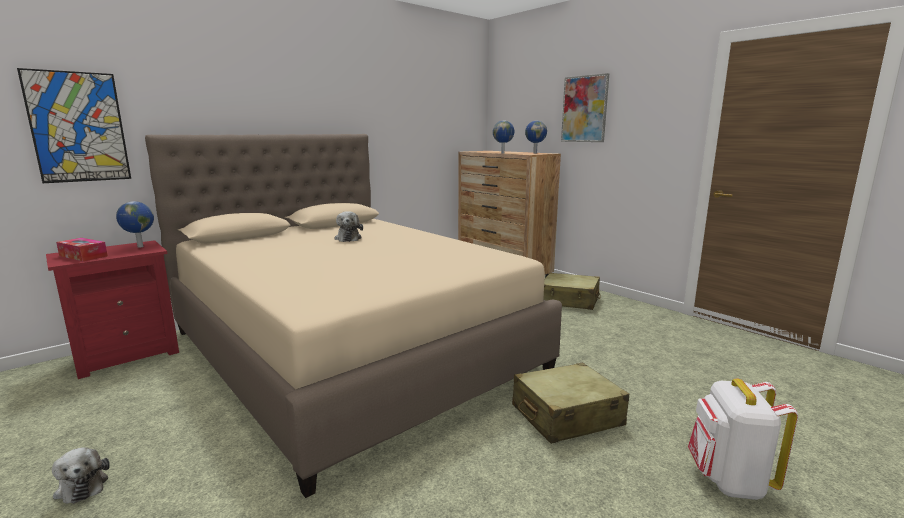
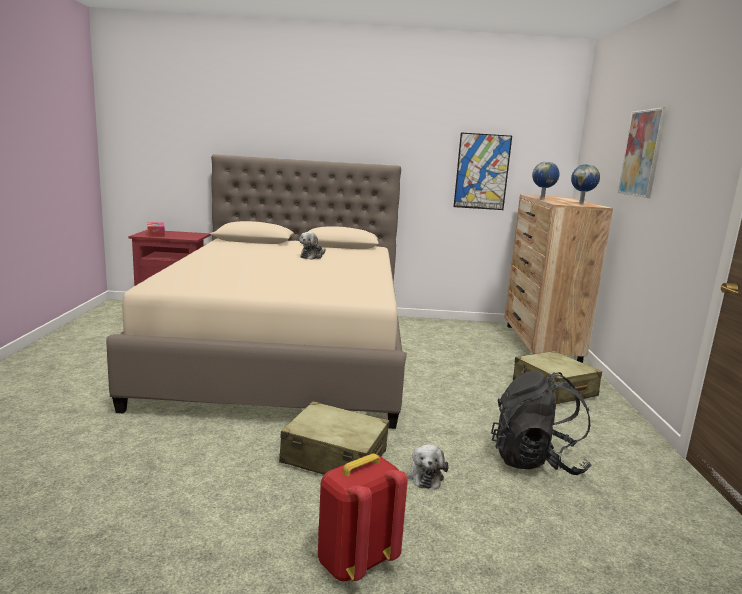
camera: 40 degrees right, 0 degrees up
picture [17,68,131,183] -> picture moved to [454,132,512,210]
plush toy [52,447,110,504] -> plush toy moved to [407,444,449,489]
globe [116,201,154,248] -> none
white backpack [688,379,798,500] -> red backpack [318,453,408,582]
none -> black backpack [491,371,591,475]

